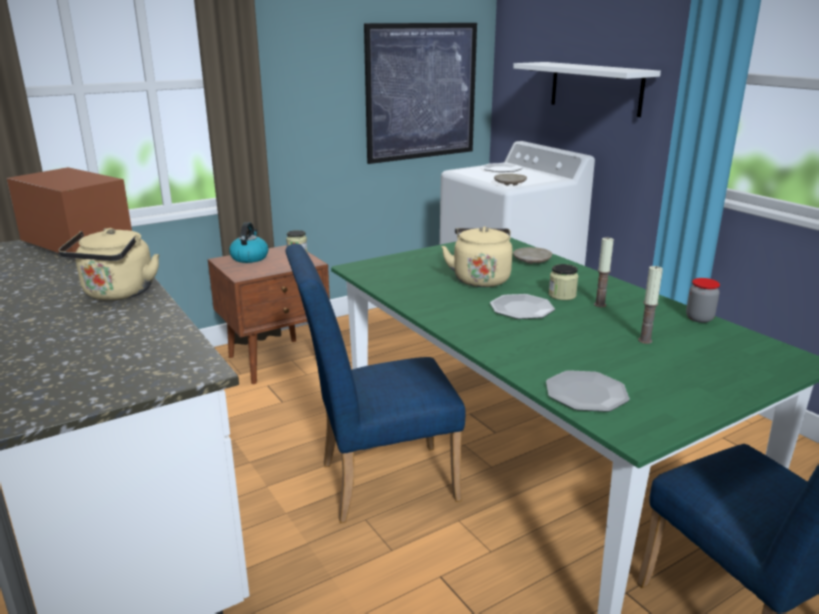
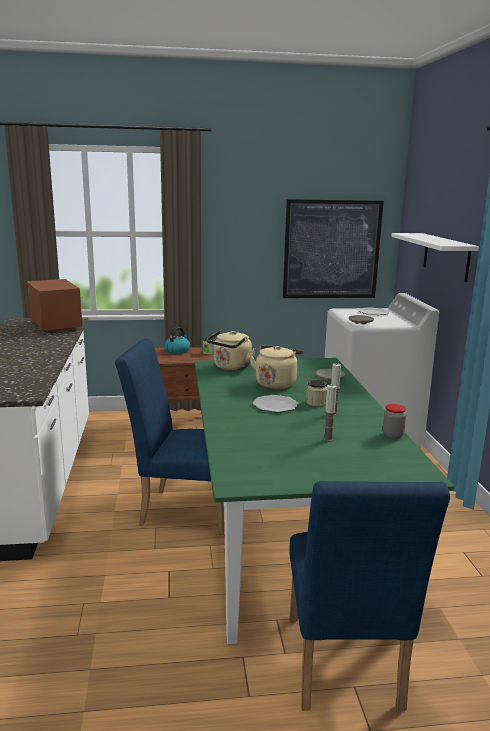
camera: 25 degrees right, 5 degrees down
beige kettle [58,228,159,301] -> beige kettle moved to [207,331,256,370]
plate [546,370,630,412] -> none

